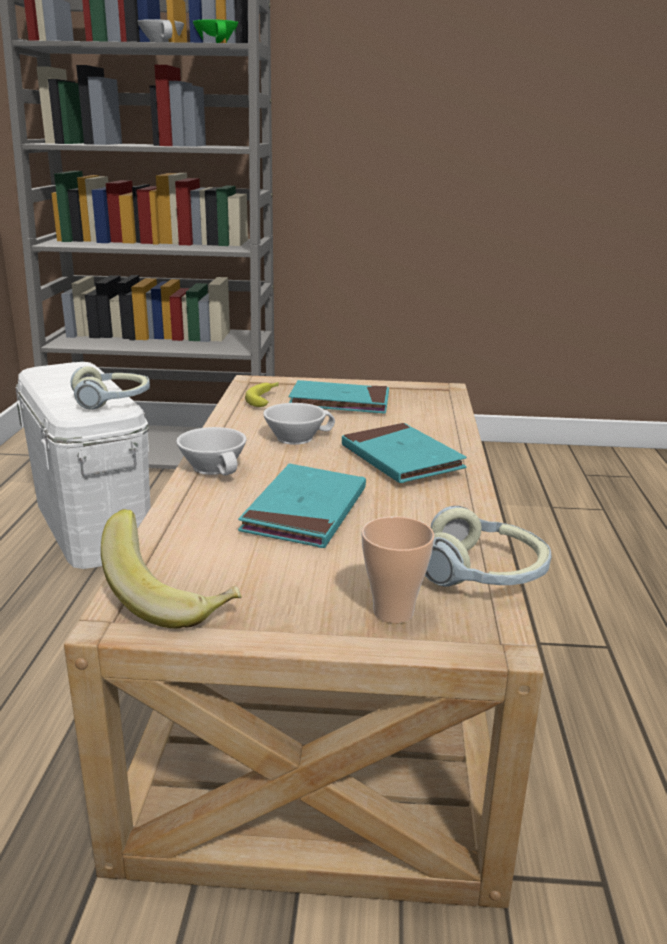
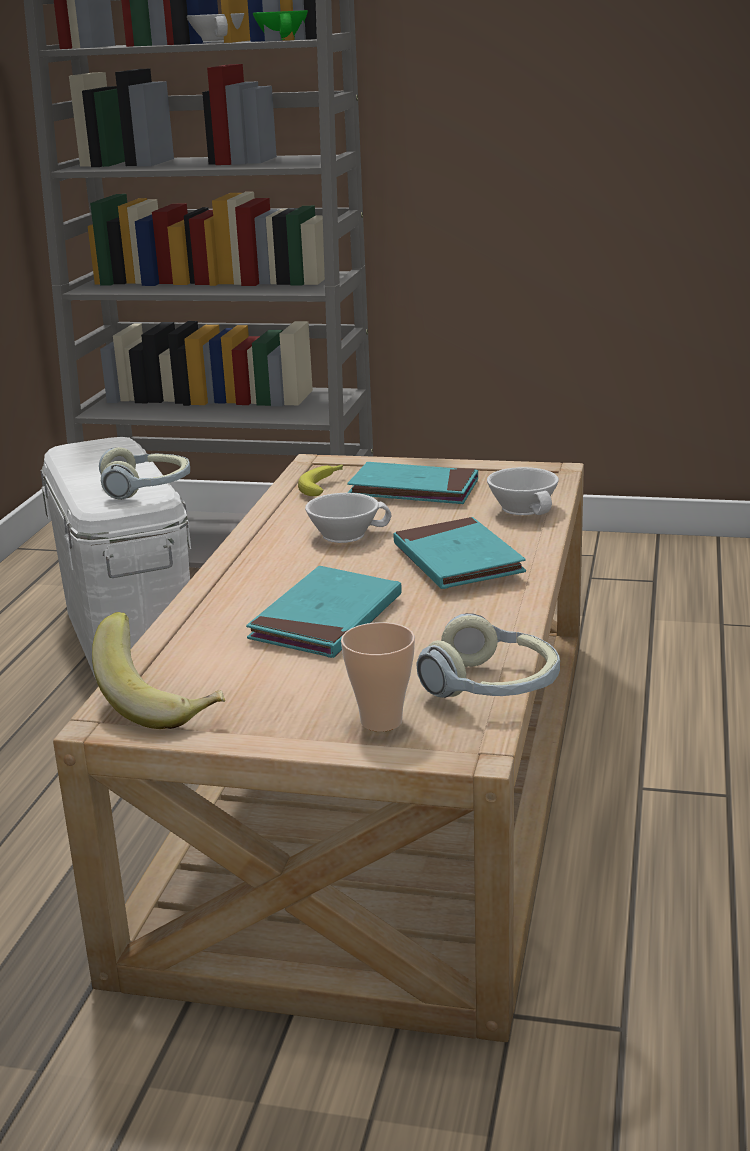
camera: 10 degrees right, 0 degrees up
white cup [176,427,246,475] -> white cup moved to [487,467,559,515]

